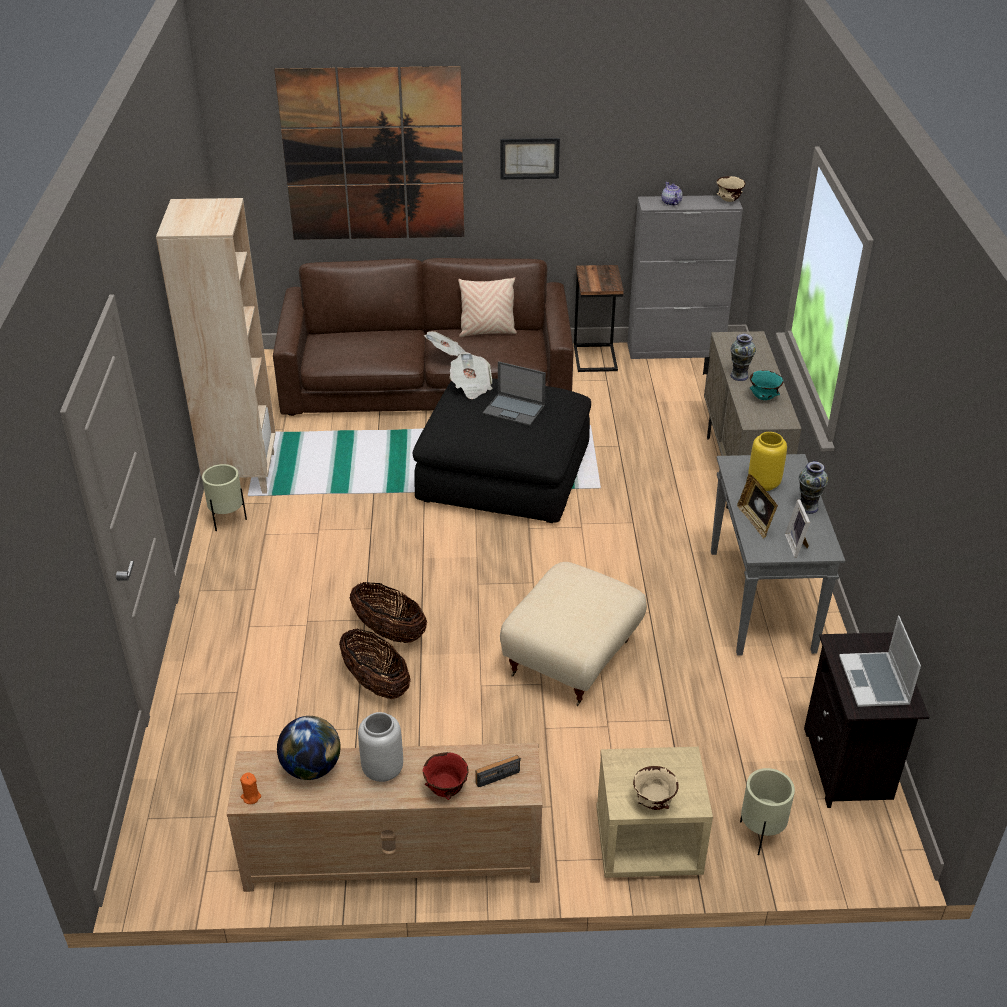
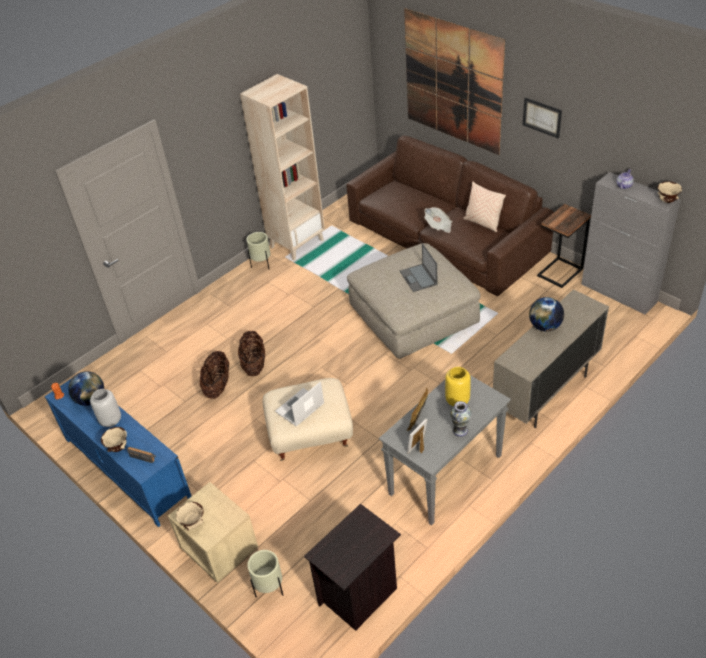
camera: 50 degrees right, 5 degrees up
beige tv stand [227,743,543,892] -> blue tv stand [45,379,191,527]
black ottoman [412,378,591,523] -> beige ottoman [347,243,481,359]
red bowl [423,752,469,800] -> beige bowl [101,427,127,452]
newspaper [450,352,492,399] -> none
vase [730,334,756,381] -> globe [529,297,564,332]
turquoise bowl [750,370,784,400] -> none
laptop [839,616,921,707] -> laptop moved to [275,381,324,427]

